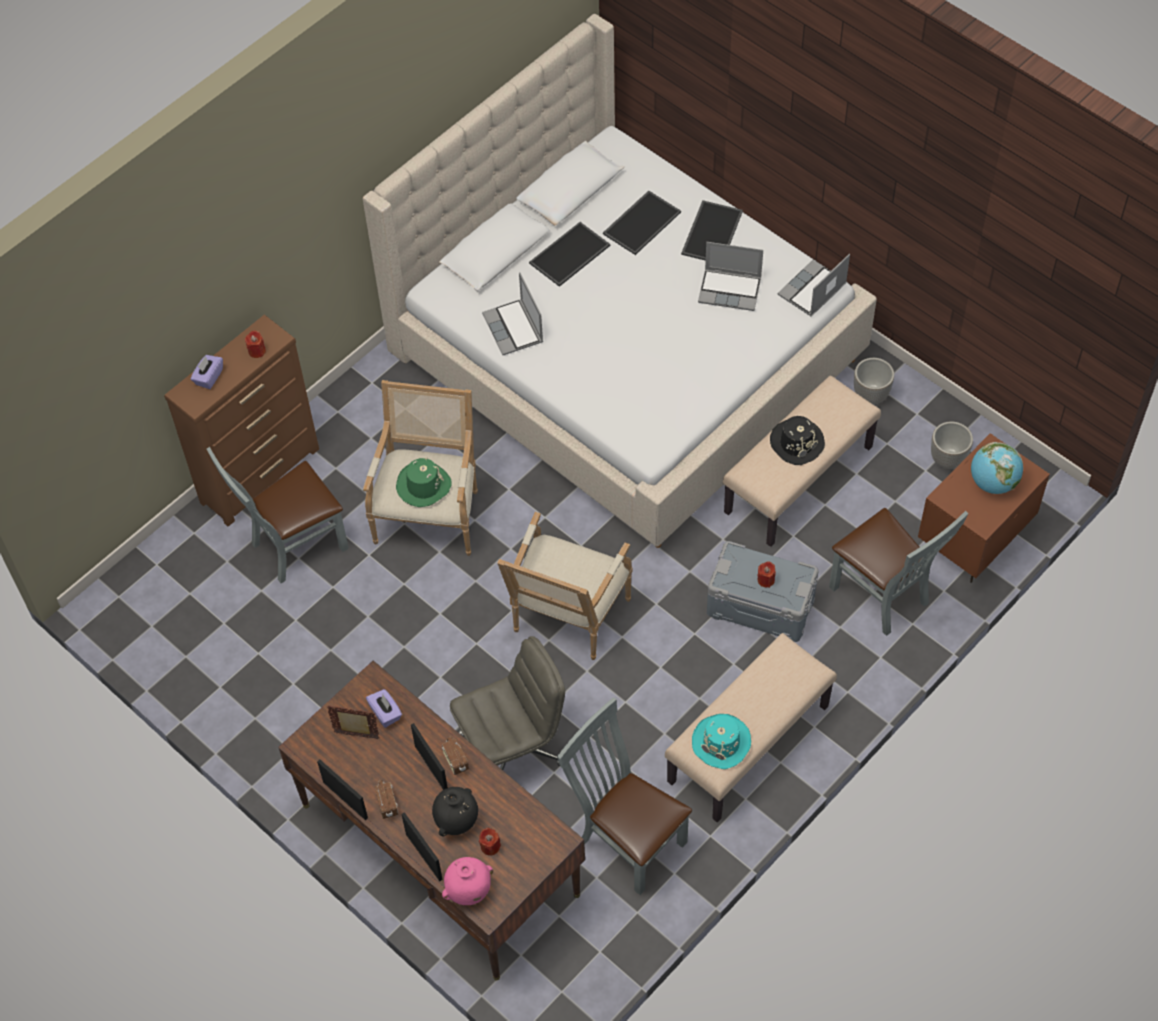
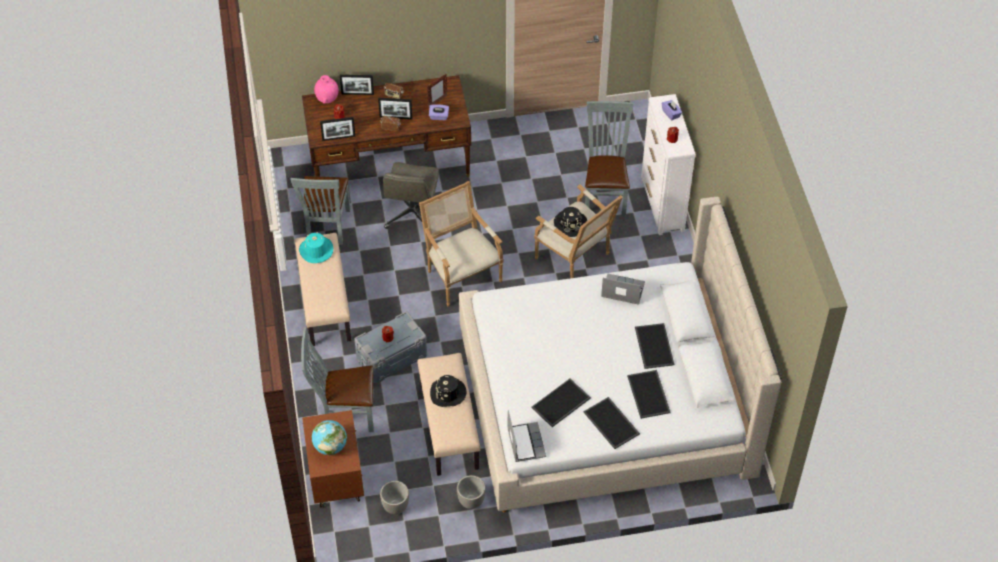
camera: 125 degrees right, 5 degrees down
brown dresser [164,315,319,527] -> white dresser [641,94,696,235]
picture frame [317,759,368,820] -> picture frame moved to [320,117,355,141]
green hat [396,457,452,507] -> black hat [554,207,587,237]
black vase [432,787,478,836] -> none
grey chair [557,697,692,895] -> grey chair turned 105 degrees clockwise [290,176,350,245]
laptop [698,242,763,311] -> tray [531,379,591,427]

